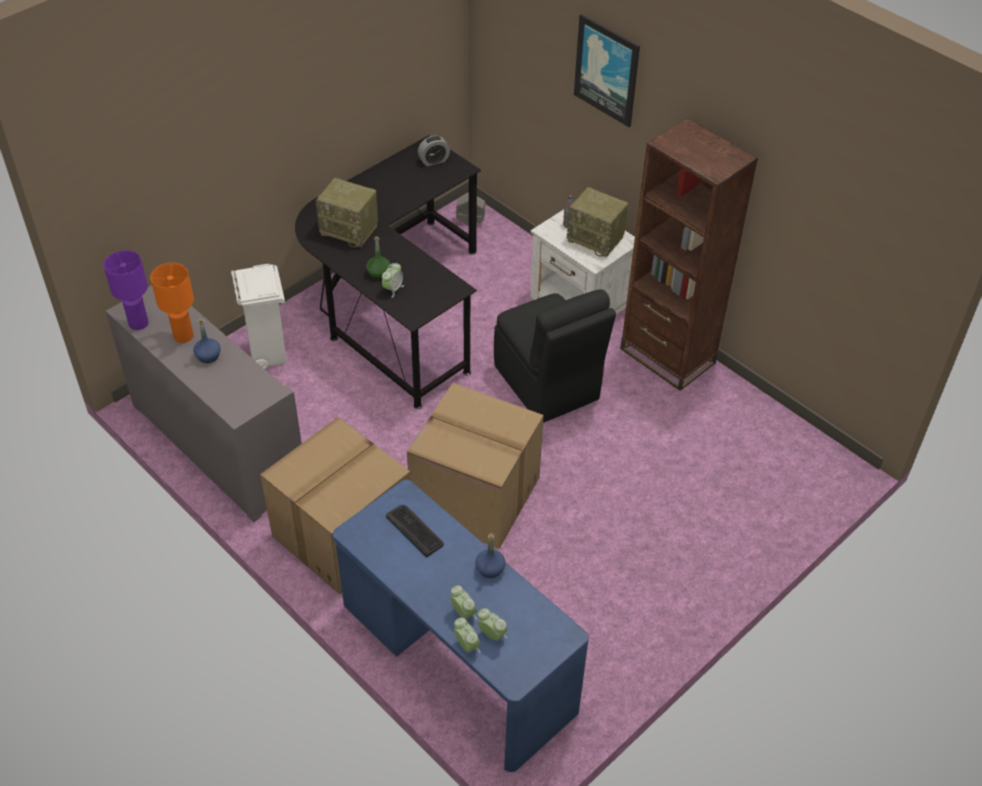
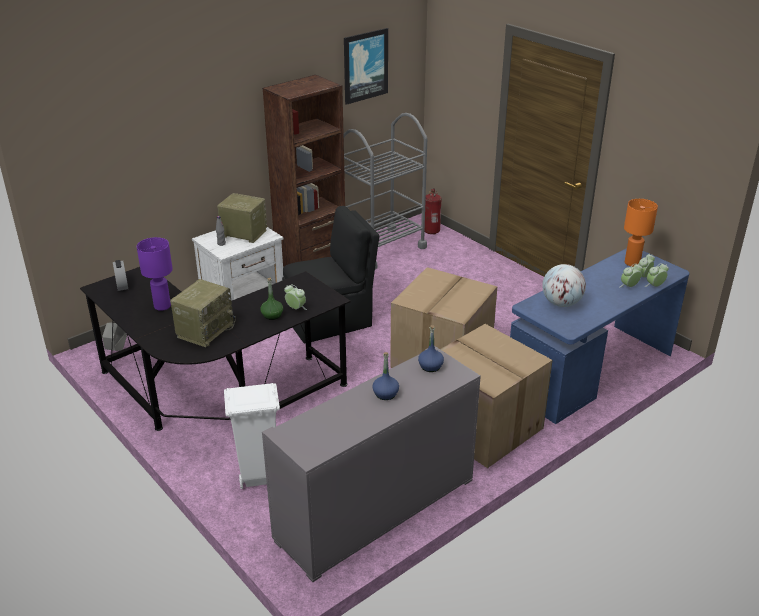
camera: 85 degrees left, 15 degrees down
purple table lamp [103,250,148,330] -> purple table lamp moved to [137,237,173,311]
orange table lamp [150,263,194,343] -> orange table lamp moved to [624,199,658,267]
keyboard [386,505,444,557] -> globe [542,264,586,307]
blue bottle [475,533,506,578] -> blue bottle moved to [418,325,444,372]
radio [567,187,628,257] -> radio turned 105 degrees counterclockwise [217,193,267,243]
picture [574,14,640,127] -> picture moved to [344,28,388,105]
none -> grey cart [344,113,427,270]
none -> fire extinguisher [425,188,441,234]

